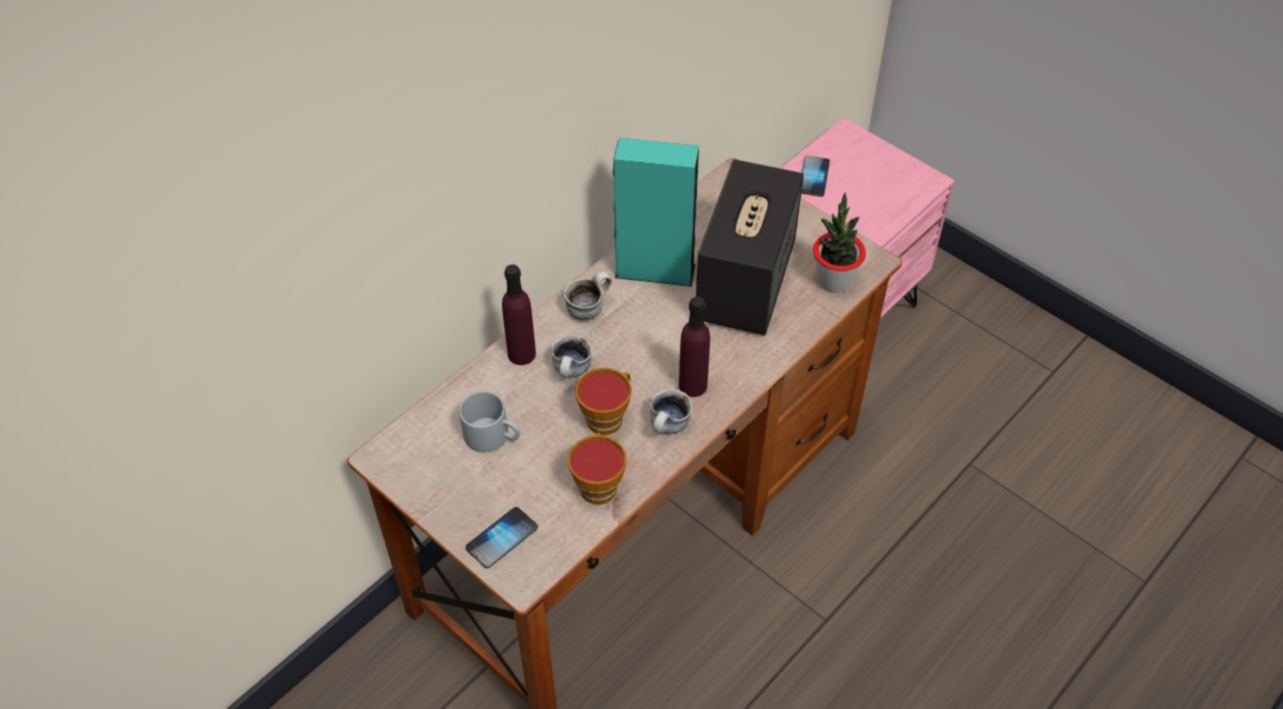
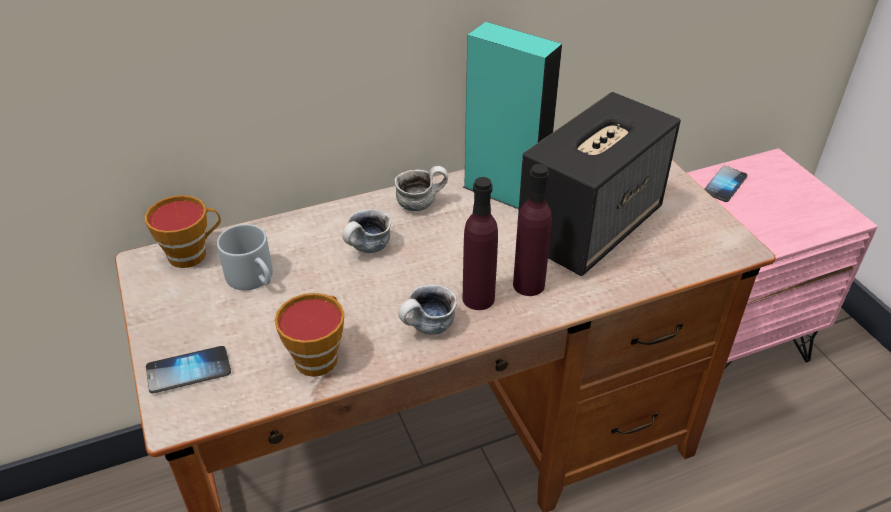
camera: 25 degrees right, 10 degrees down
purple bottle [502,264,536,365] -> purple bottle moved to [513,164,552,296]
cup [575,367,631,435] -> cup moved to [145,195,221,268]
potted plant [813,193,866,293] -> none

